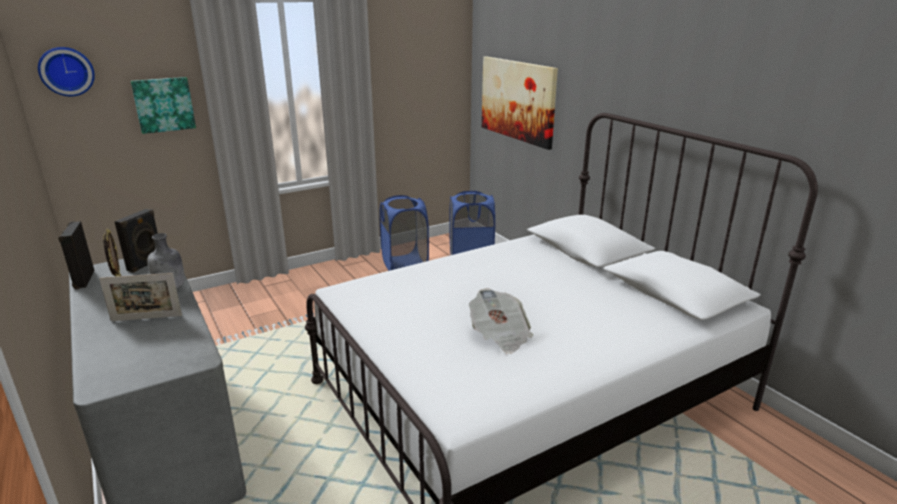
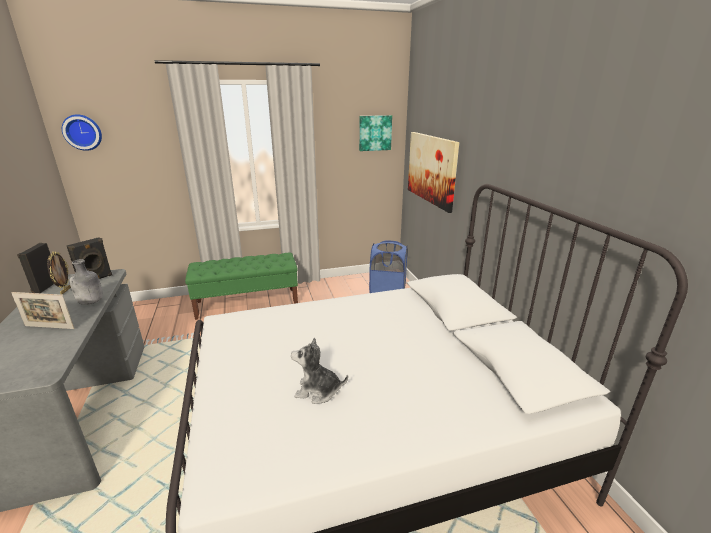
camera: 15 degrees right, 0 degrees up
picture [131,77,196,134] -> picture moved to [359,115,392,151]
blue laundry basket [379,195,429,271] -> none
newspaper [469,288,533,354] -> plush toy [291,337,348,404]
none -> green bench [185,253,298,320]

